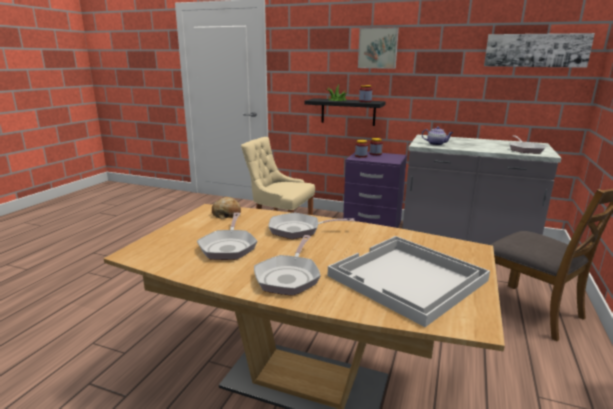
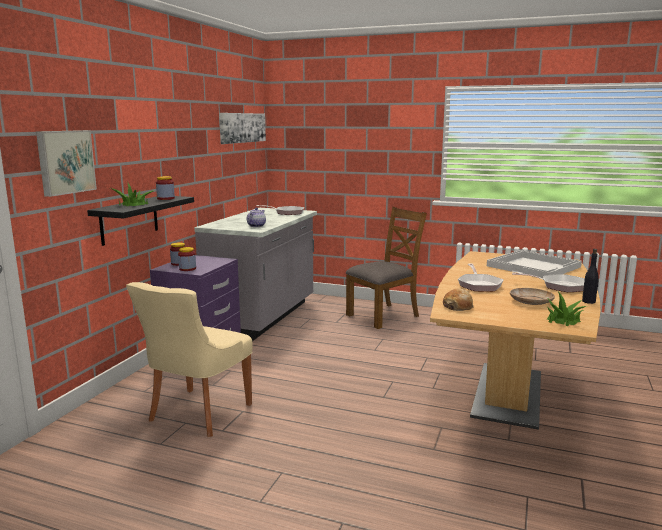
camera: 90 degrees left, 5 degrees down
frying pan [197,213,257,260] -> beige plate [510,288,555,305]
picture [358,28,399,69] -> picture moved to [36,130,97,197]
none -> potted plant [547,291,587,326]
none -> black bottle [582,249,599,304]

